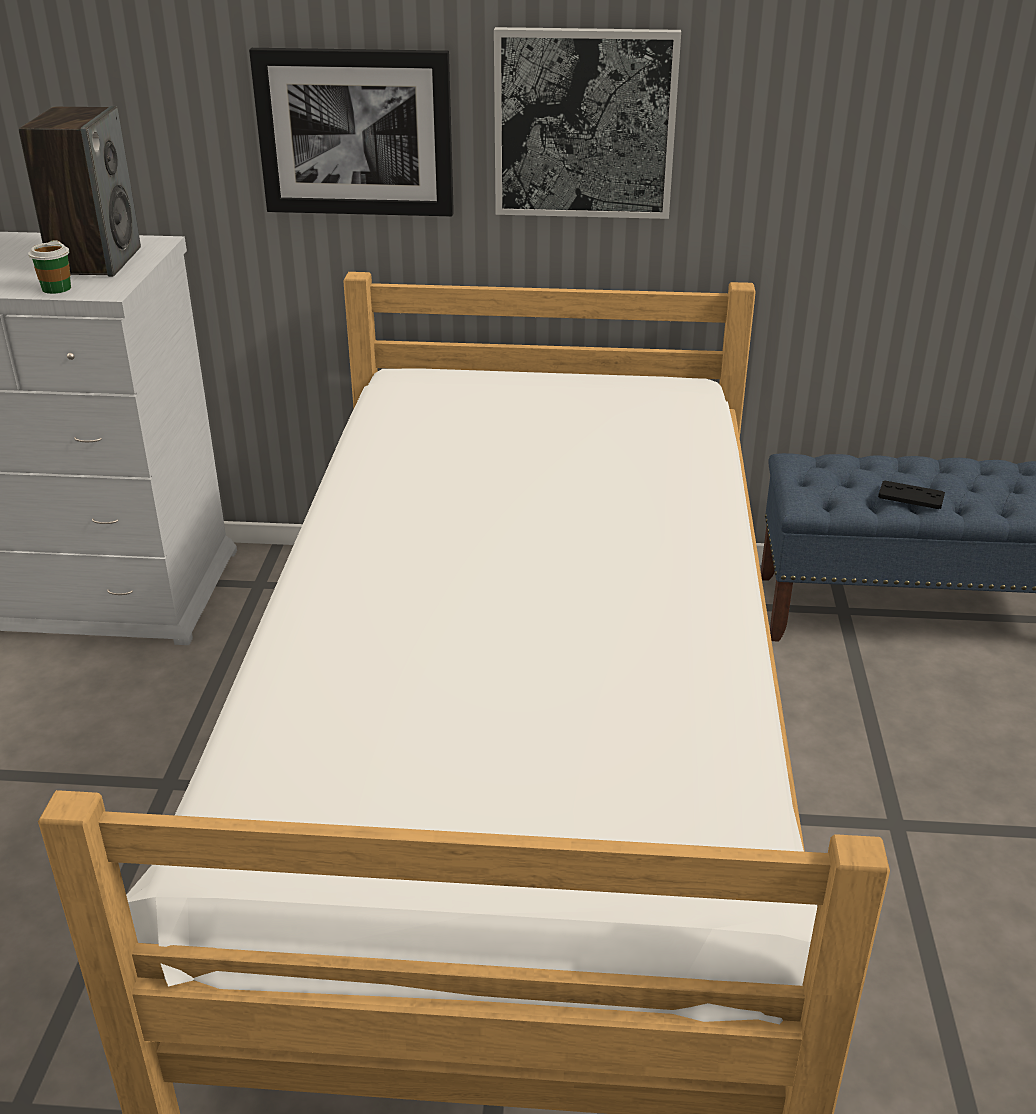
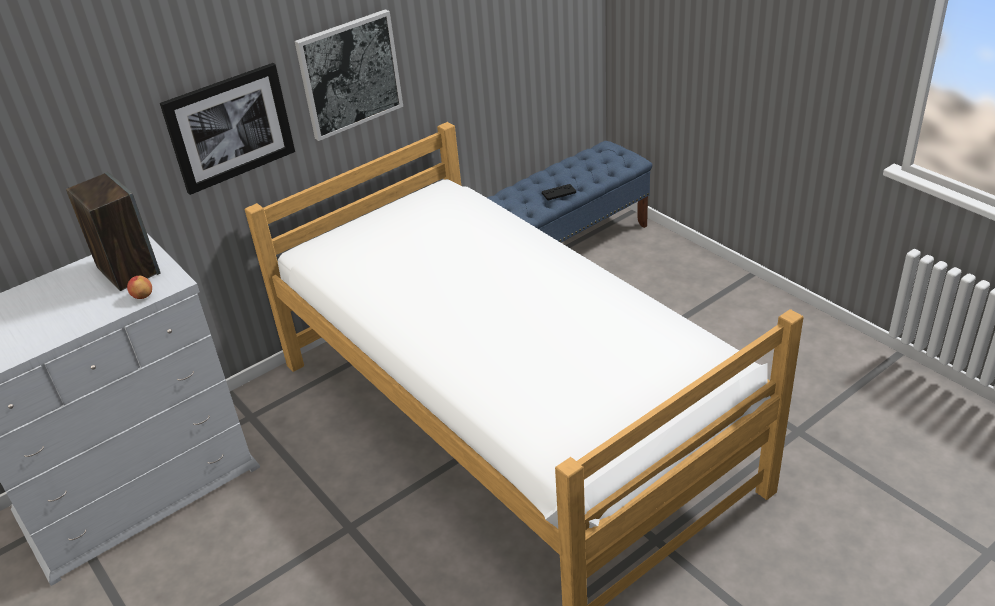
camera: 40 degrees left, 5 degrees up
cup [28,240,71,294] -> apple [127,276,152,299]

